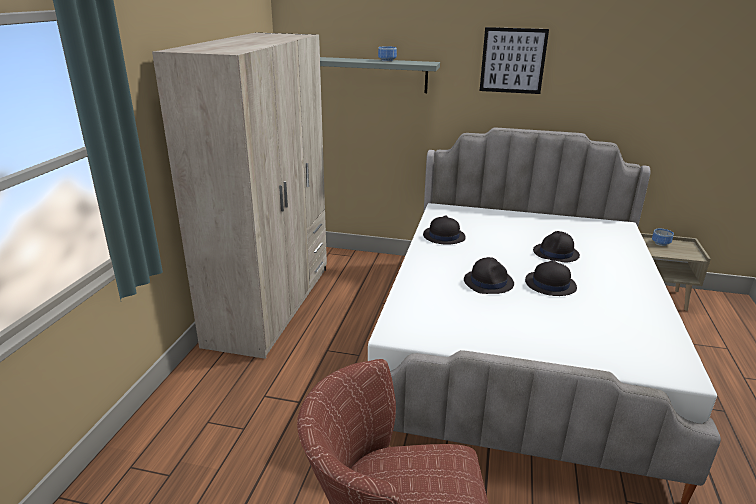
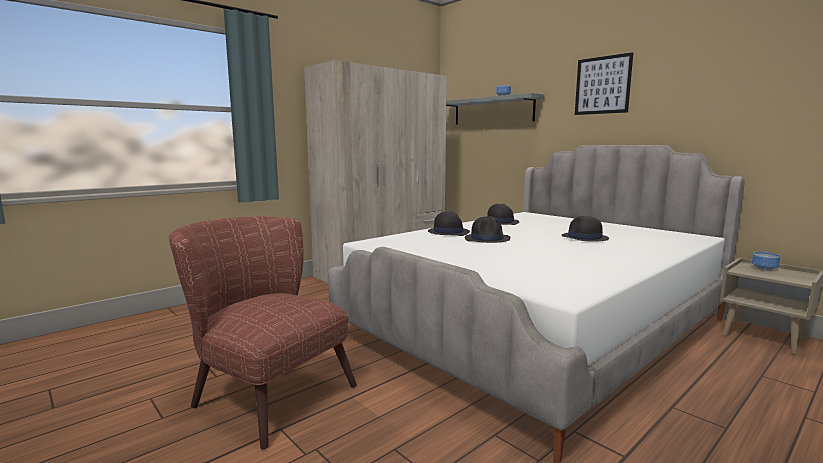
camera: 35 degrees right, 15 degrees down
black hat [525,260,577,296] -> black hat moved to [428,211,470,236]

